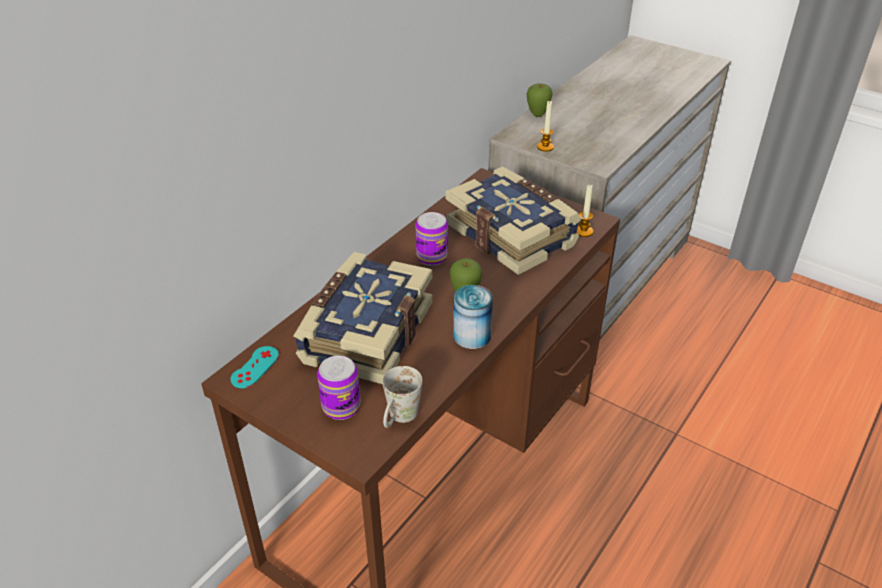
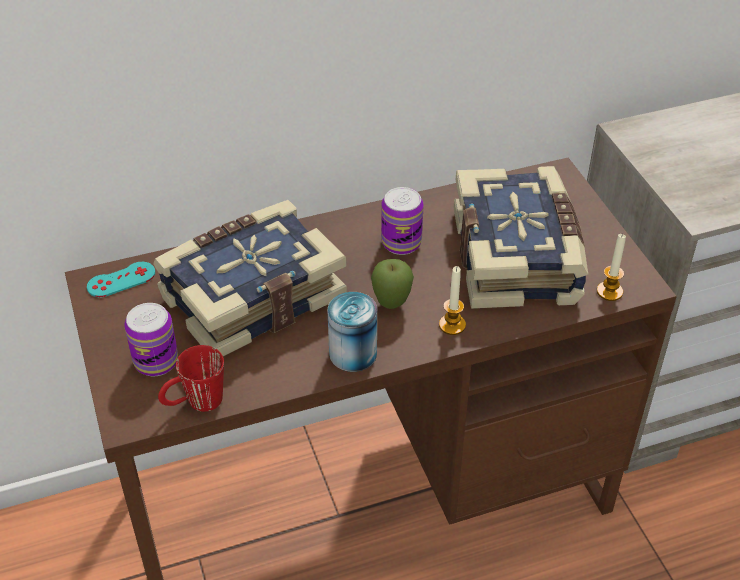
camera: 35 degrees right, 5 degrees up
white mug [382,366,423,428] -> red mug [158,345,224,412]
apple [527,83,553,117] -> none
candle [537,101,554,152] -> candle moved to [439,266,466,335]

